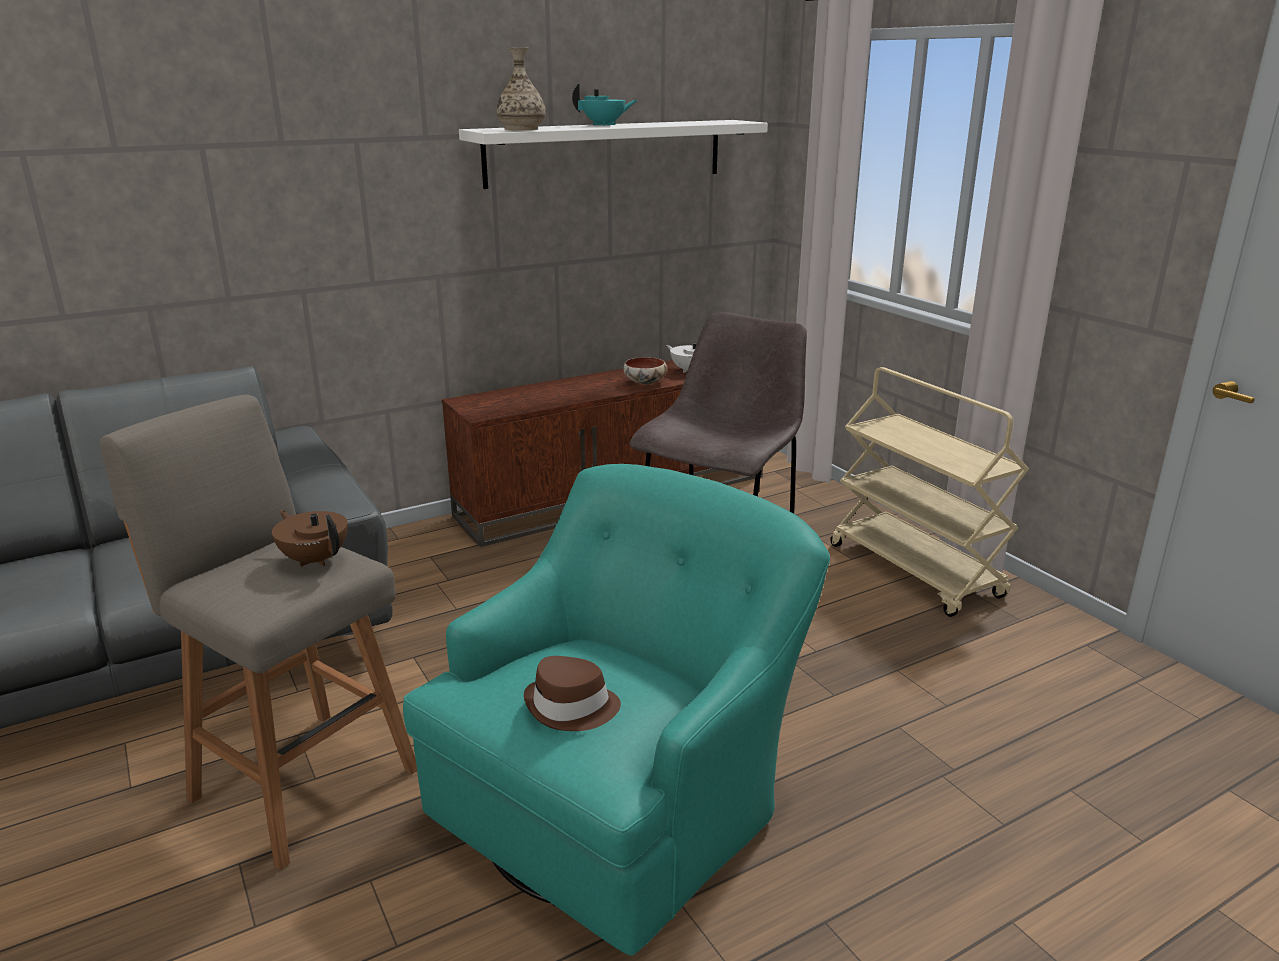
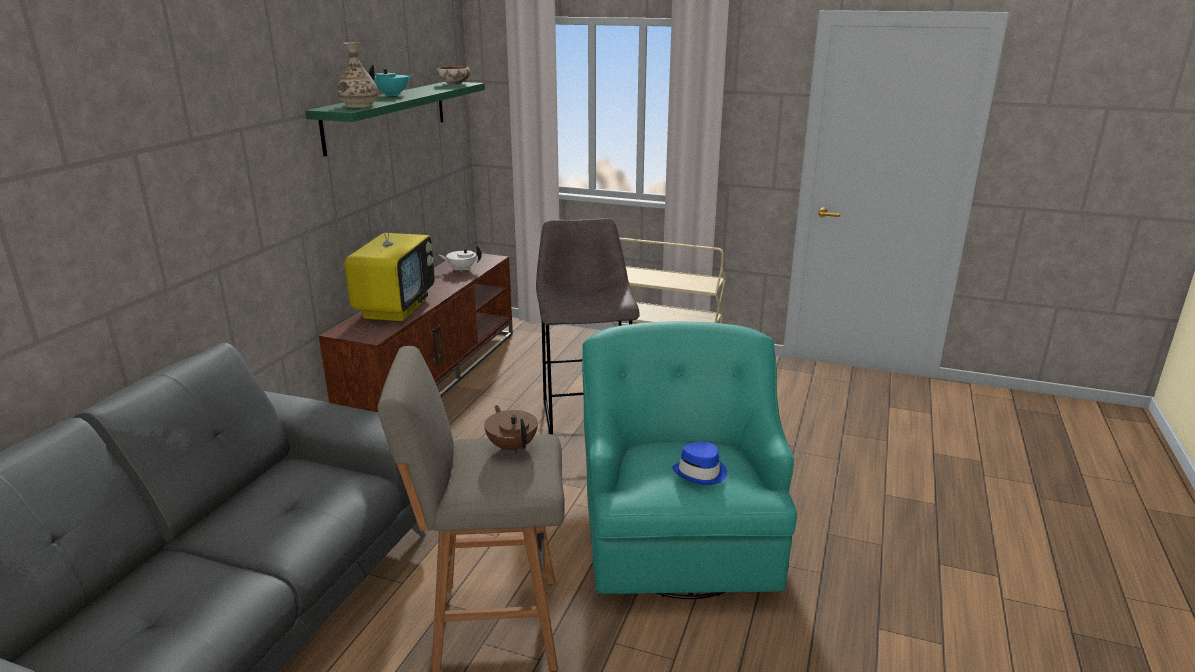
camera: 40 degrees left, 0 degrees up
brown teapot [272,510,348,566] -> brown teapot turned 60 degrees clockwise [484,405,538,453]
white shelf [459,120,768,189] -> green shelf [305,82,485,157]
brown hat [524,656,621,731] -> blue hat [672,442,727,485]
bowl [623,357,667,385] -> bowl moved to [437,66,470,85]
none -> television [344,201,435,321]

